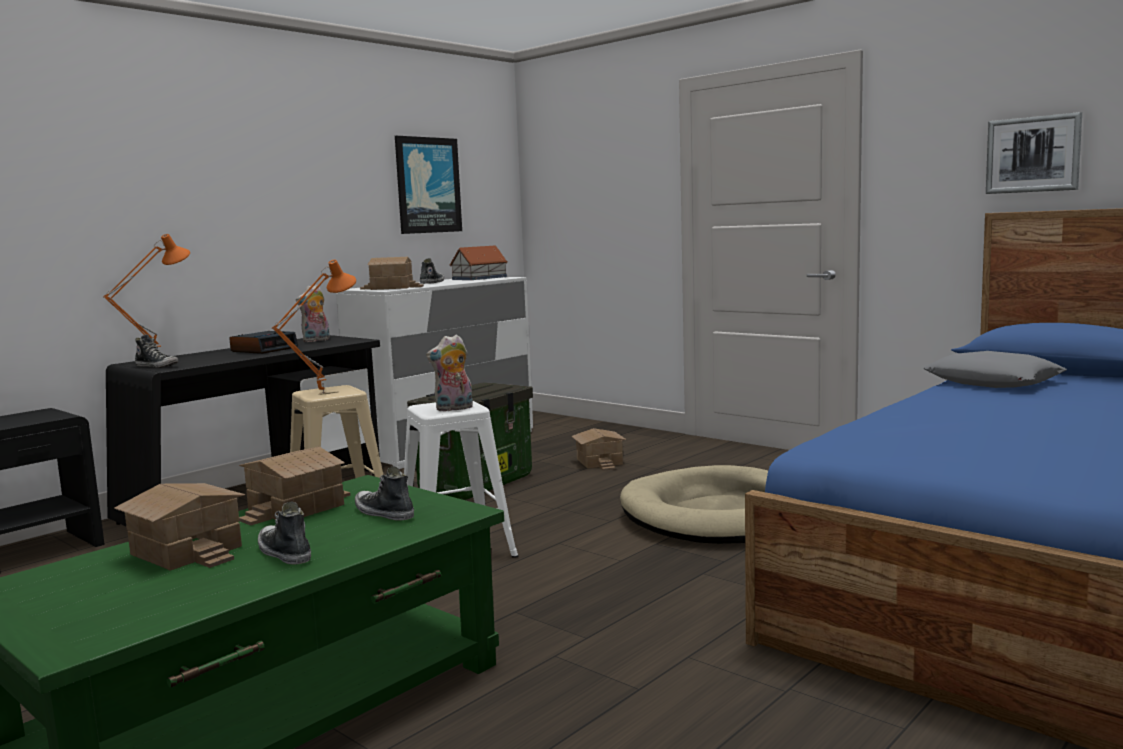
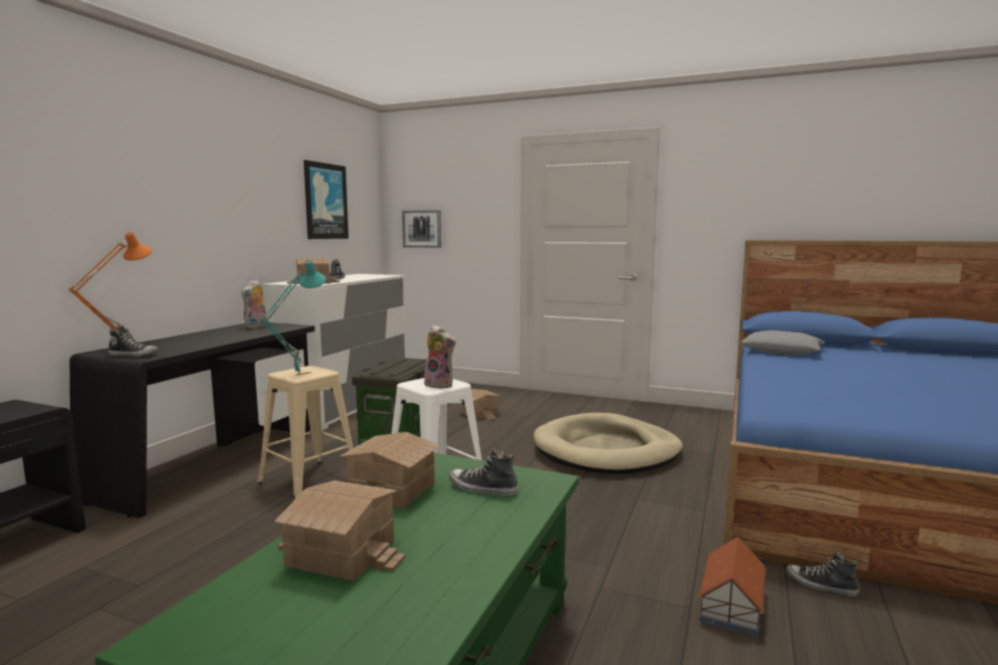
camera: 20 degrees left, 0 degrees up
alarm clock [229,331,298,354] -> none
shoe [258,502,311,565] -> shoe moved to [786,551,860,596]
orange table lamp [272,259,356,393] -> turquoise table lamp [261,260,326,374]
plush toy [426,334,473,411] -> plush toy turned 105 degrees counterclockwise [424,325,456,389]
toy house [449,246,508,280] -> toy house moved to [697,537,767,637]
picture [986,112,1082,194] -> picture moved to [402,210,441,248]

